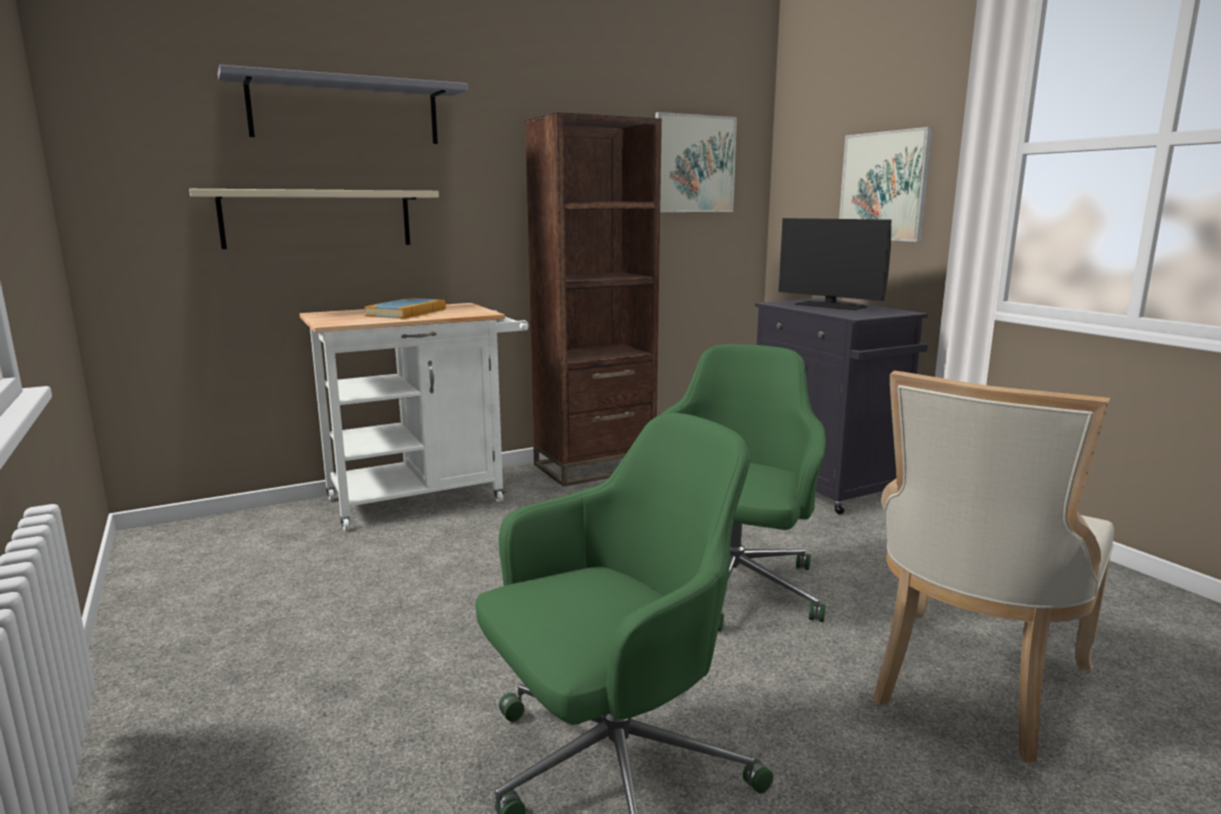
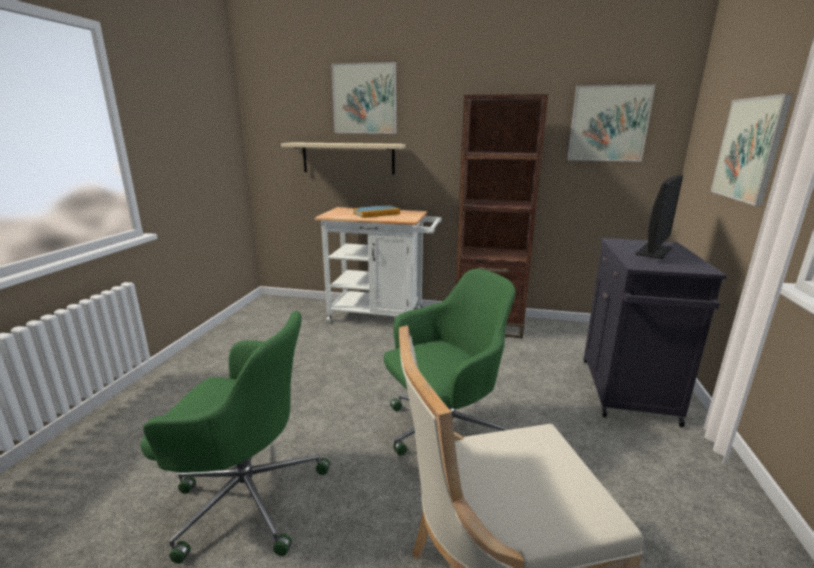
camera: 40 degrees right, 5 degrees up
grey shelf [218,65,468,144] -> picture [331,62,397,134]
monitor [778,218,891,310] -> monitor turned 135 degrees counterclockwise [635,175,683,259]

